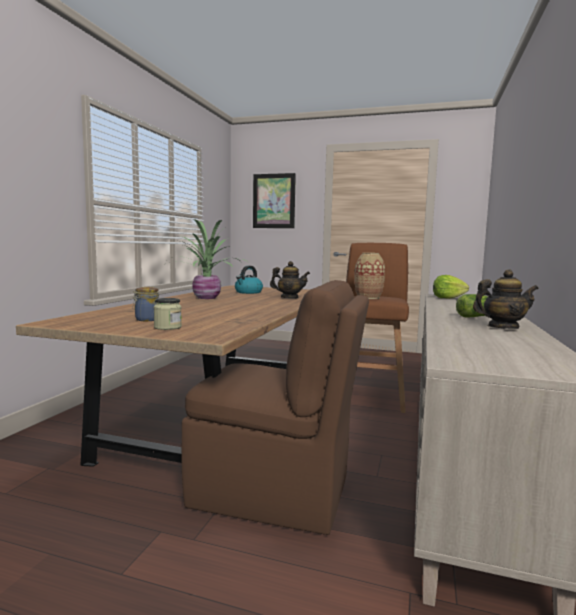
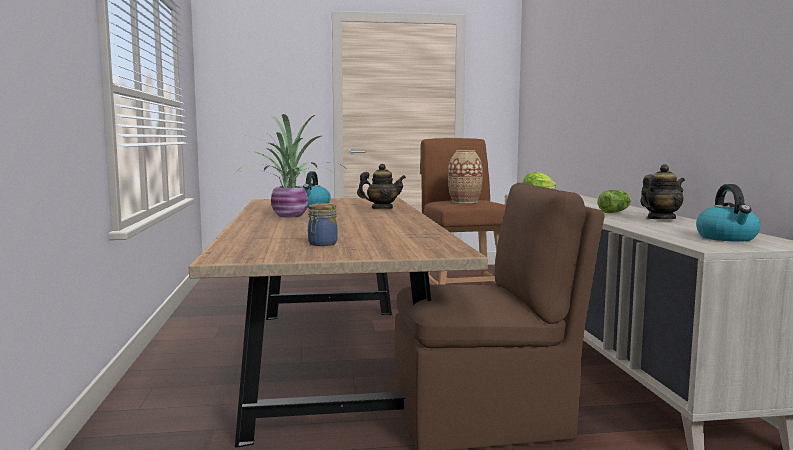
camera: 25 degrees left, 0 degrees up
jar [154,298,182,330] -> none
picture [253,173,296,228] -> none
none -> kettle [696,184,761,242]

